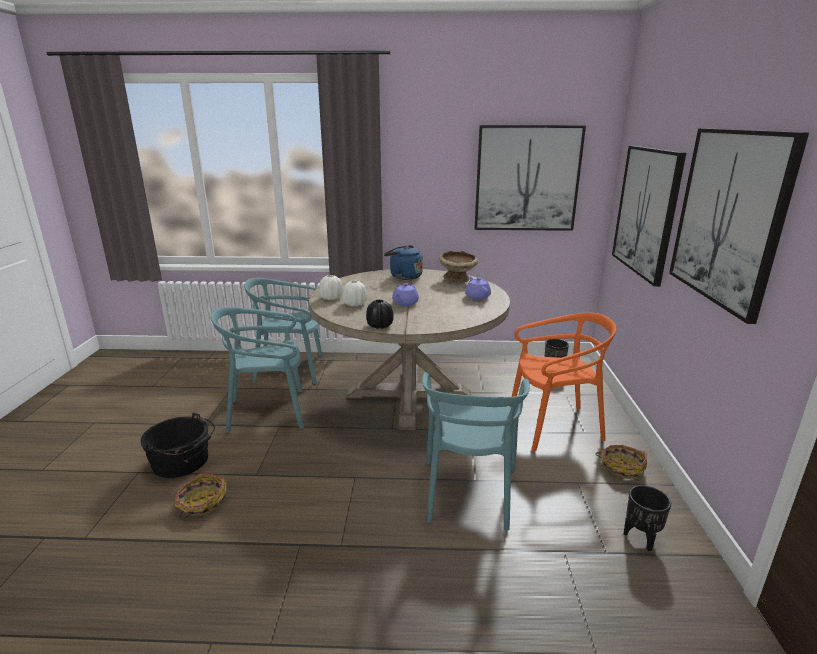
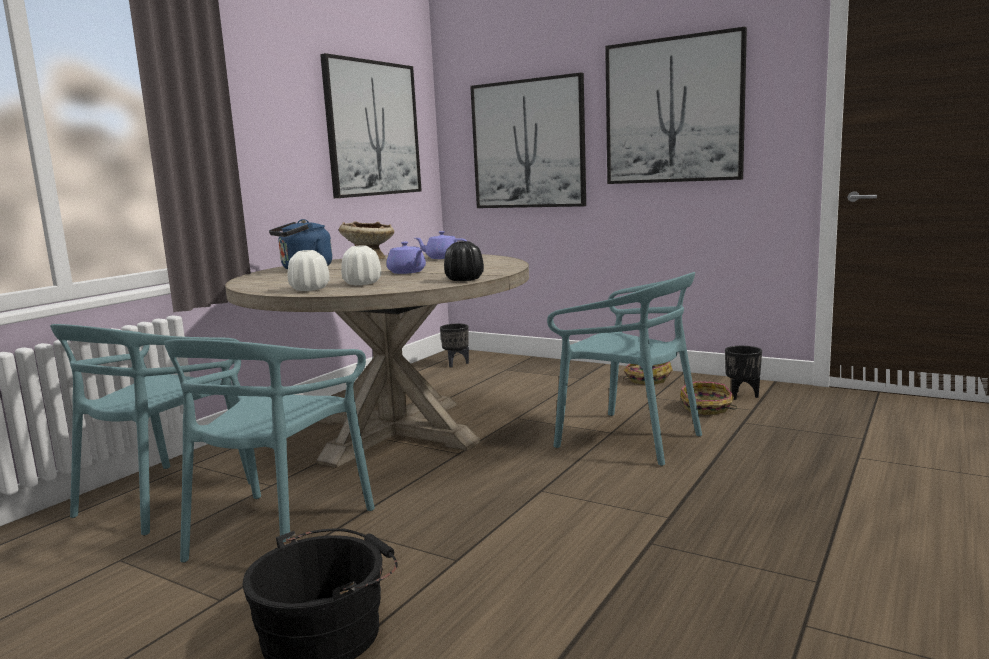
camera: 60 degrees left, 10 degrees down
basket [175,473,227,520] -> basket moved to [681,381,737,415]
orange chair [509,313,616,451] -> none

